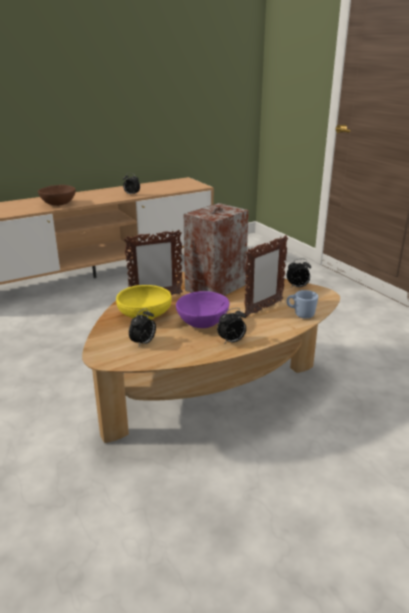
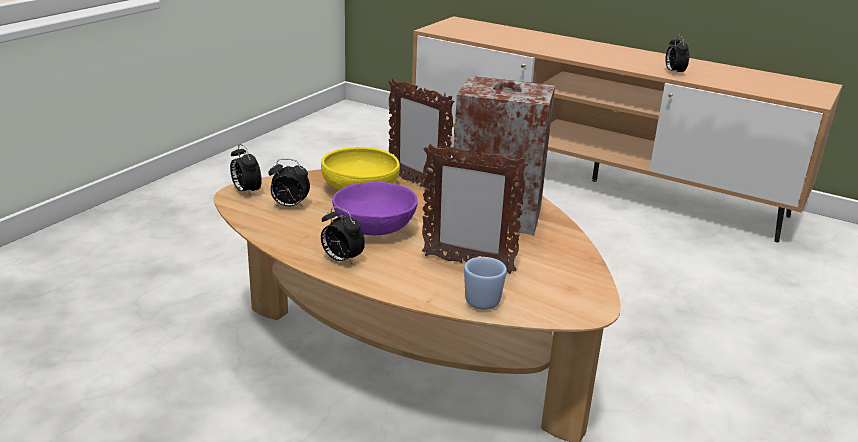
camera: 60 degrees right, 0 degrees up
brown bowl [38,185,76,206] -> none
alarm clock [287,259,311,287] -> alarm clock moved to [230,144,262,197]

